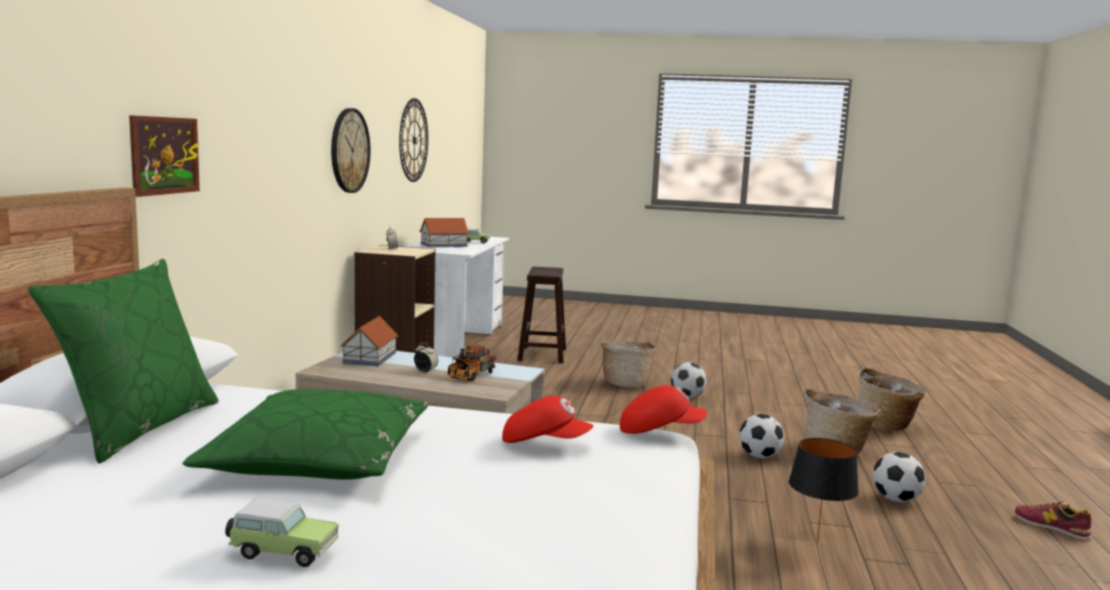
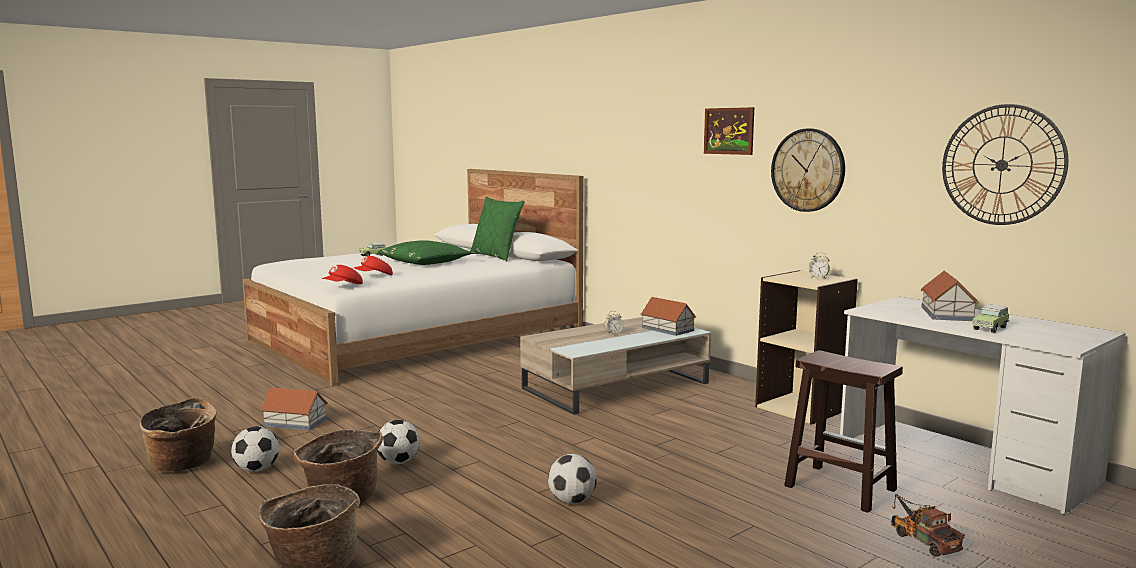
camera: 130 degrees right, 0 degrees up
picture [129,115,200,197] -> picture moved to [704,107,754,155]
toy truck [447,344,497,382] -> toy truck moved to [891,494,965,557]
basket [601,340,656,387] -> basket moved to [140,397,217,472]
black table lamp [789,438,859,543] -> toy house [260,387,328,430]
shoe [1015,501,1093,540] -> none

